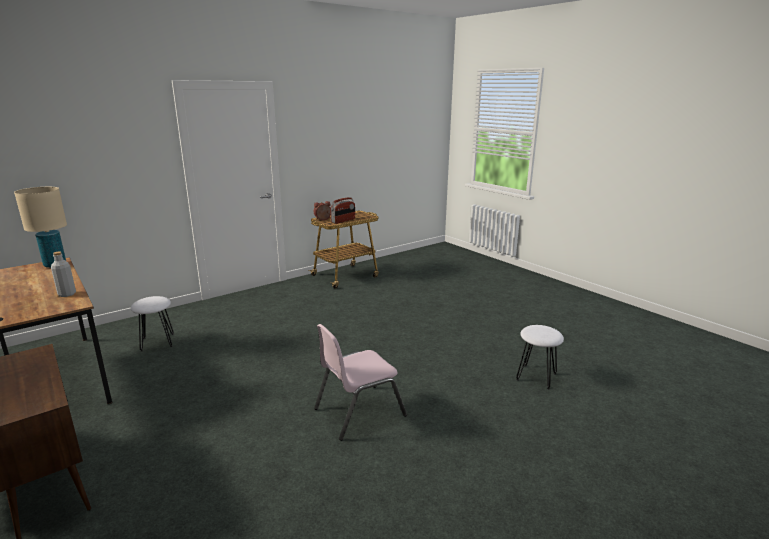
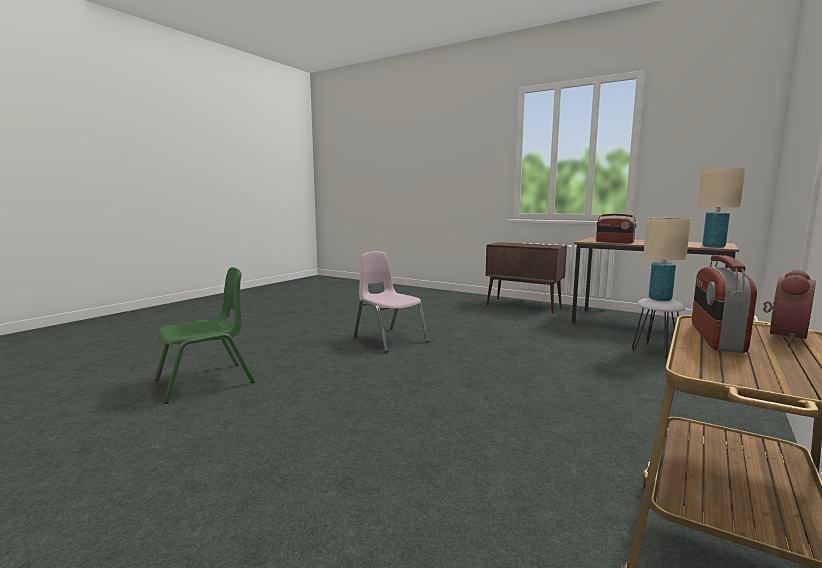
camera: 160 degrees right, 10 degrees down
grey bottle [51,252,76,297] -> radio [596,214,637,244]
pink chair [314,324,407,441] -> pink chair turned 75 degrees counterclockwise [354,251,429,352]
white stool [516,325,564,389] -> green chair [155,267,255,404]
none -> beige table lamp [643,218,691,301]

